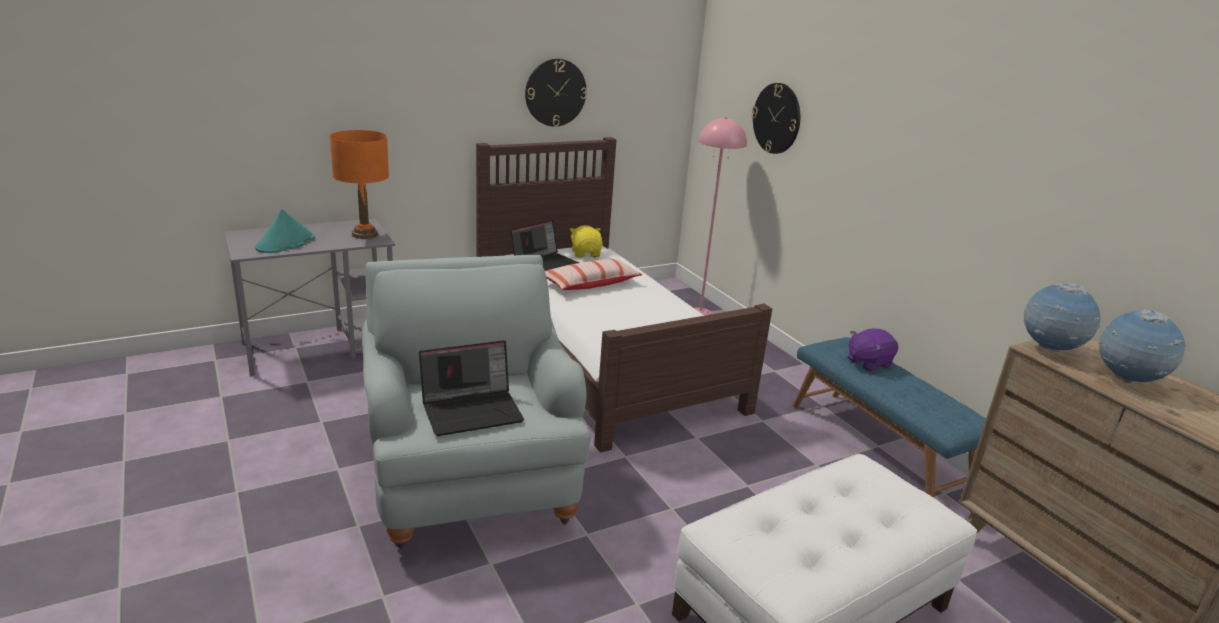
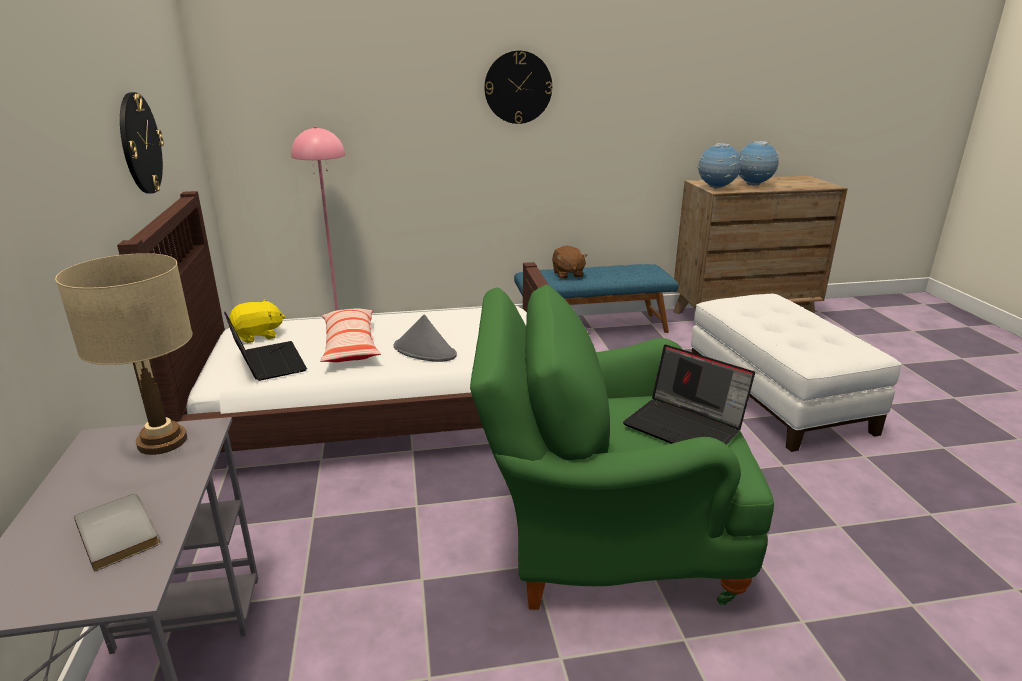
camera: 70 degrees left, 0 degrees up
turquoise hat [255,209,315,253] -> grey book [74,494,160,572]
orange table lamp [330,130,389,239] -> beige table lamp [55,253,193,455]
grey armchair [362,255,591,549] -> green armchair [470,284,774,610]
laptop [419,340,524,436] -> laptop turned 135 degrees clockwise [623,345,755,445]
yellow plush toy [570,225,603,257] -> yellow plush toy turned 150 degrees clockwise [230,299,285,343]
wall clock [752,83,800,154] -> wall clock moved to [484,50,552,124]
purple plush toy [848,328,898,372] -> brown plush toy [552,246,588,279]
none -> grey hat [394,315,457,362]

